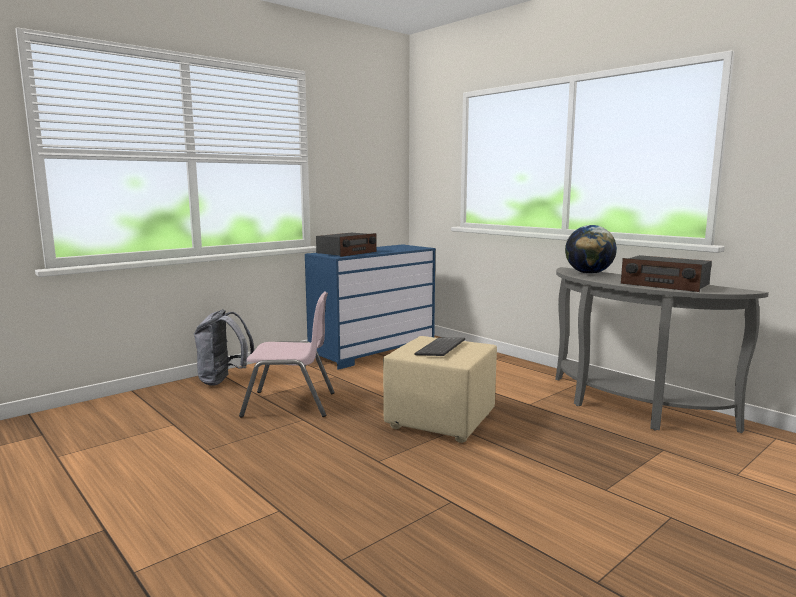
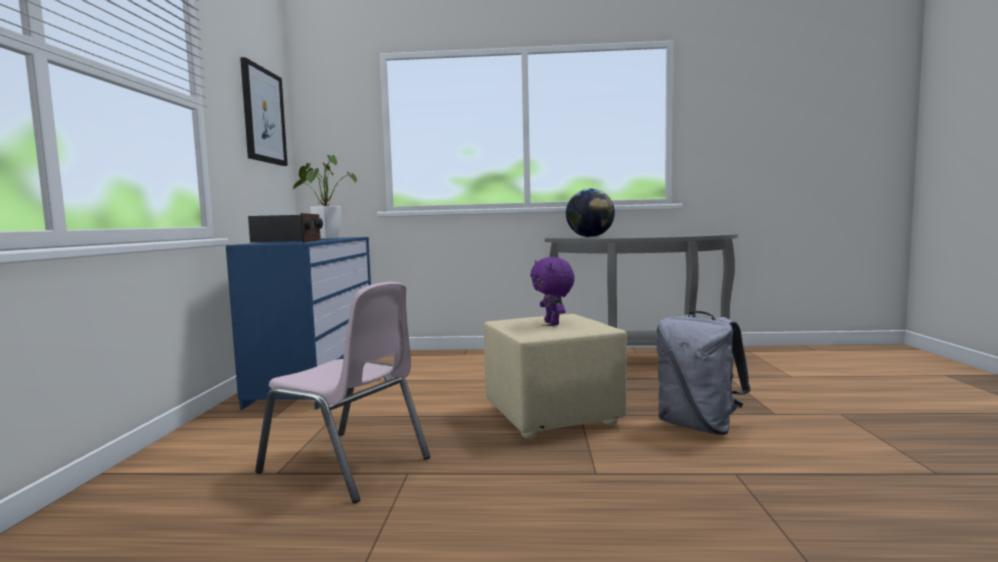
camera: 45 degrees left, 5 degrees down
grey backpack [194,309,254,386] -> grey backpack moved to [656,311,750,435]
pink chair [239,291,335,418] -> pink chair turned 75 degrees clockwise [255,282,430,503]
keyboard [414,338,465,356] -> purple plush toy [530,257,575,325]
radio [621,255,712,292] -> none
none -> picture [240,57,288,166]
none -> potted plant [293,155,357,239]

